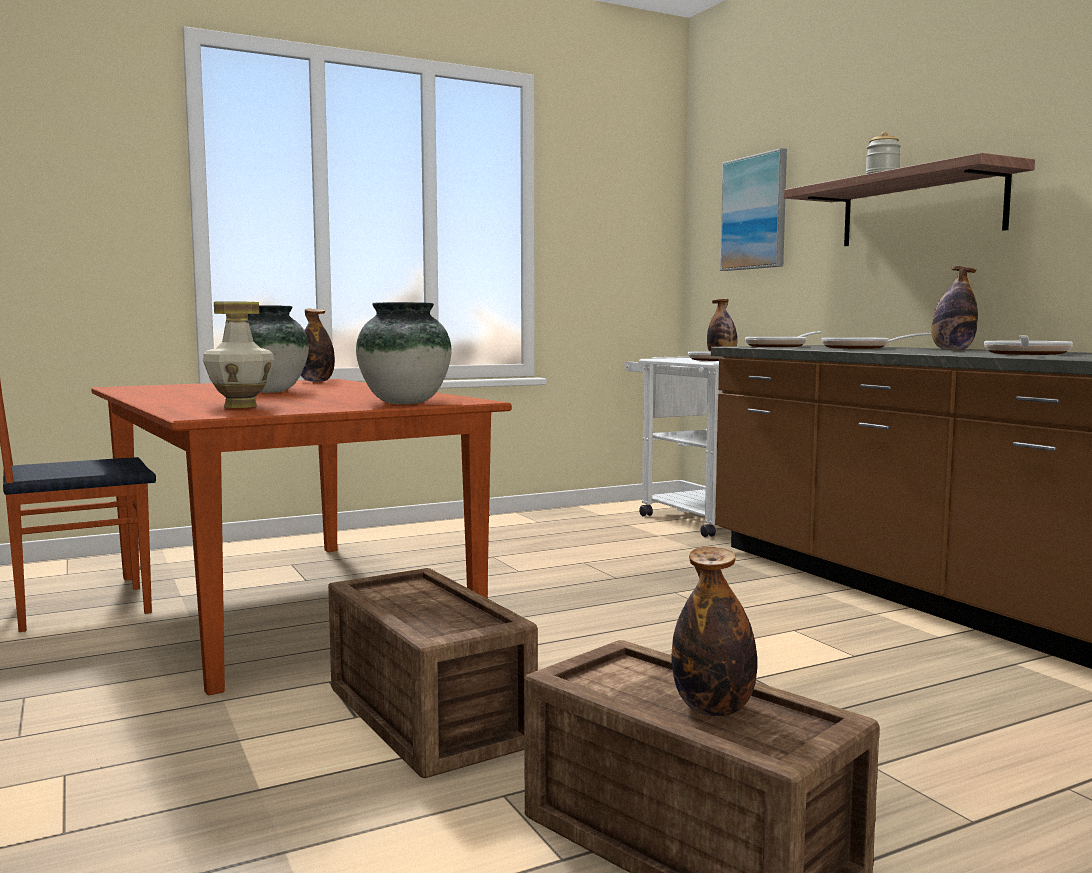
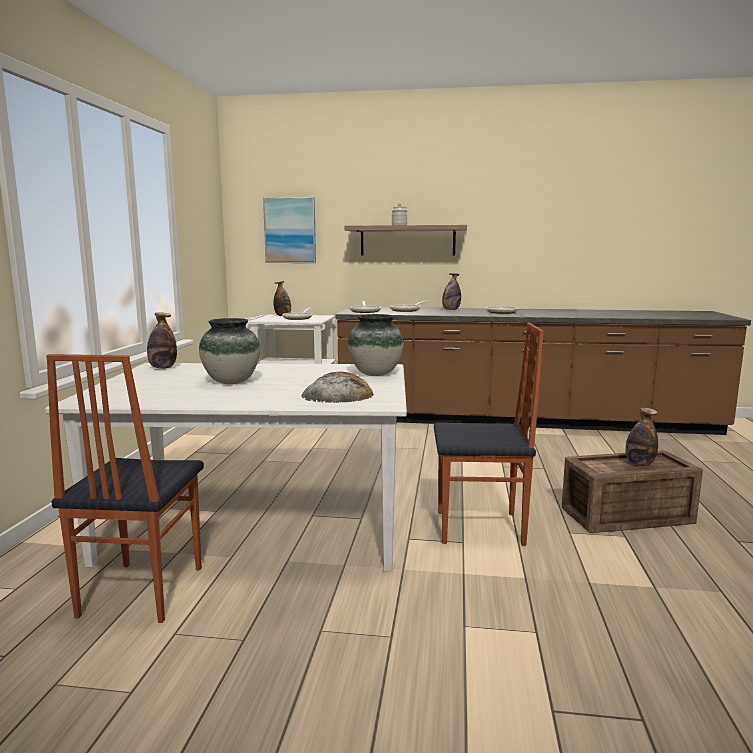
camera: 55 degrees left, 5 degrees up
brown dining table [91,379,512,696] -> white dining table [45,363,407,572]
vase [203,301,274,408] -> bread [301,372,374,403]
crate [328,568,537,778] -> chair [434,323,544,546]

